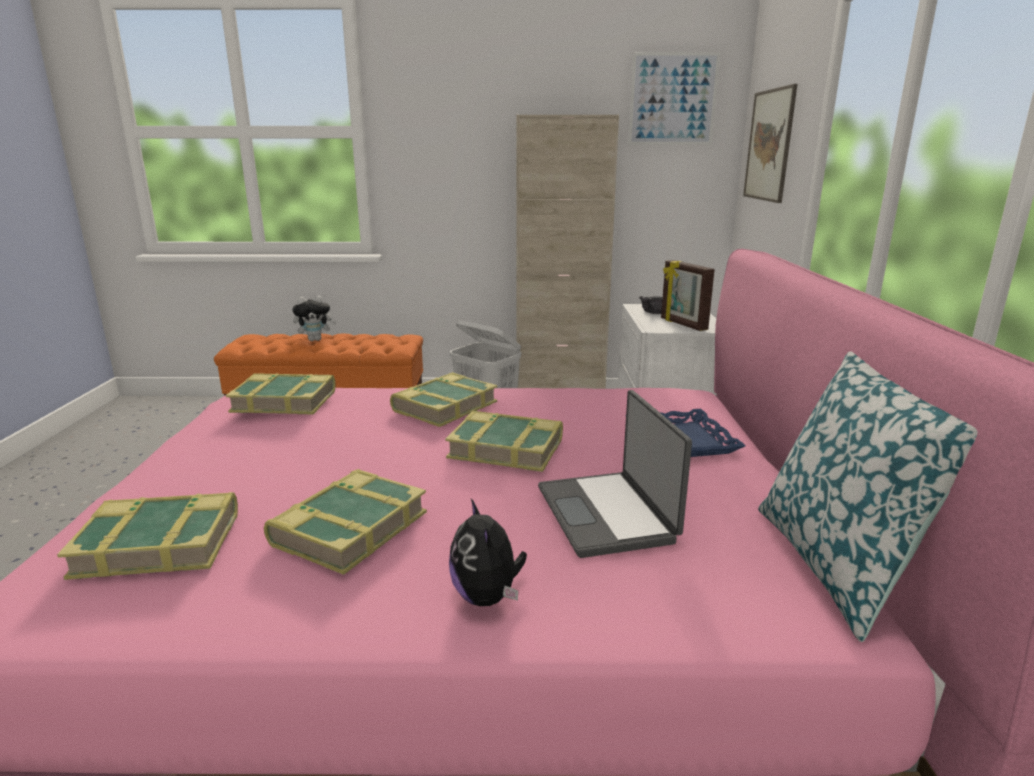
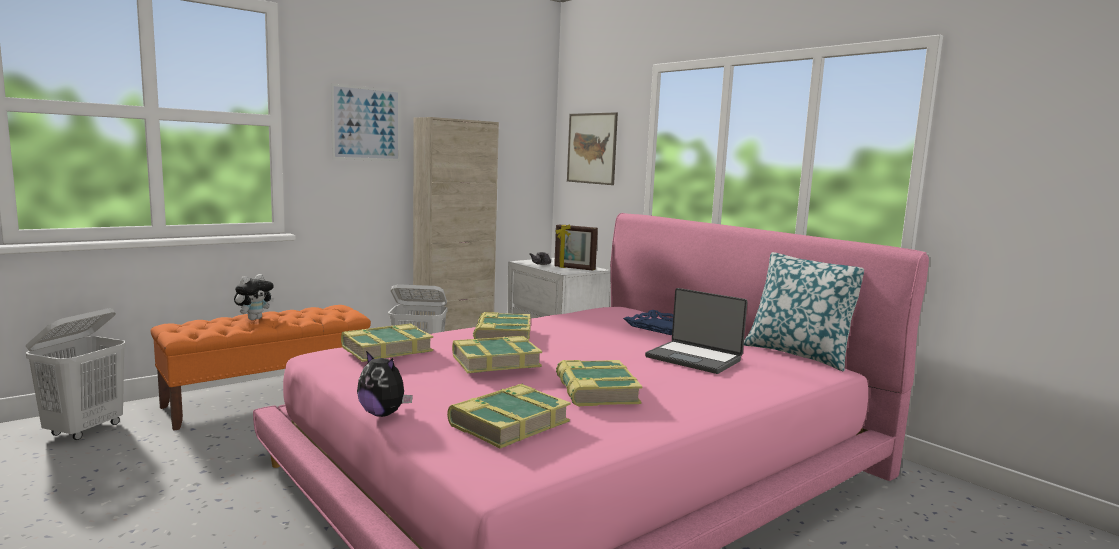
camera: 40 degrees left, 10 degrees down
book [445,411,563,472] -> book moved to [452,336,543,373]
plush toy [449,499,527,606] -> plush toy moved to [357,351,413,417]
picture [628,52,720,145] -> picture moved to [331,83,400,161]
none -> white laundry basket [26,308,126,440]

